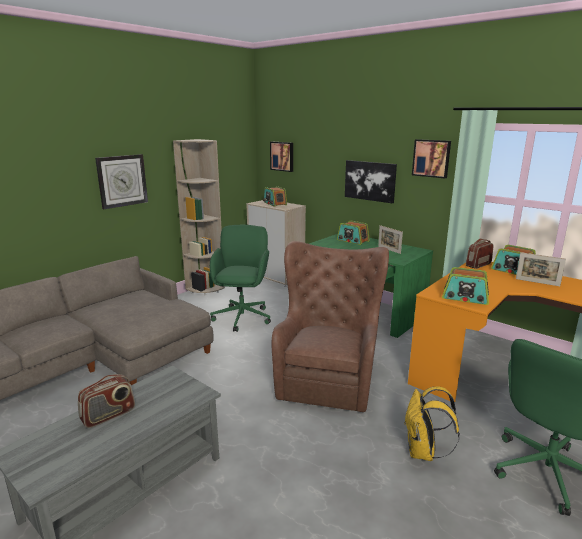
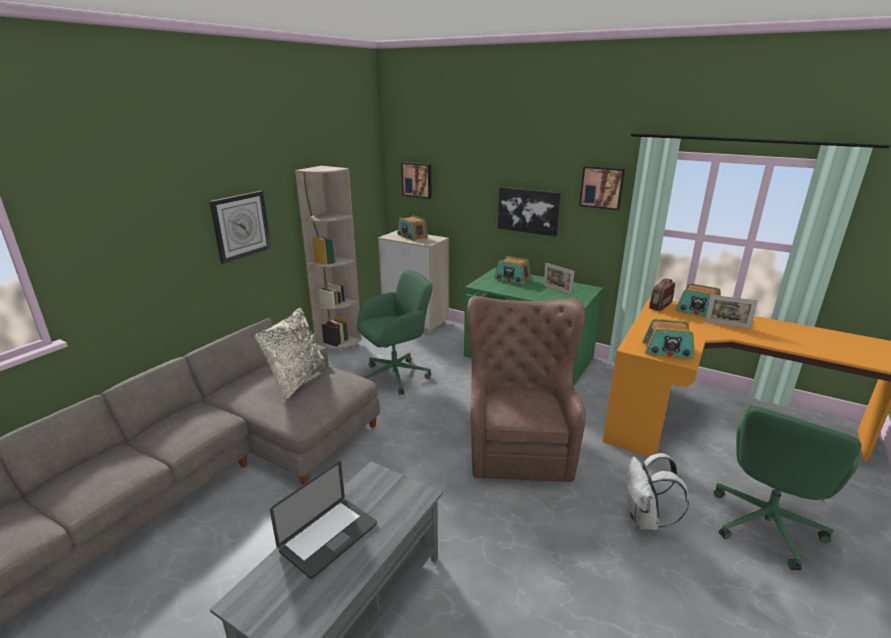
camera: 10 degrees left, 5 degrees up
radio [78,374,135,428] -> laptop [270,461,377,579]
green office chair [210,225,271,332] -> green office chair turned 60 degrees clockwise [357,270,432,395]
yellow backpack [404,386,460,461] -> white backpack [626,453,689,530]
none -> beige pillow [255,307,325,400]

